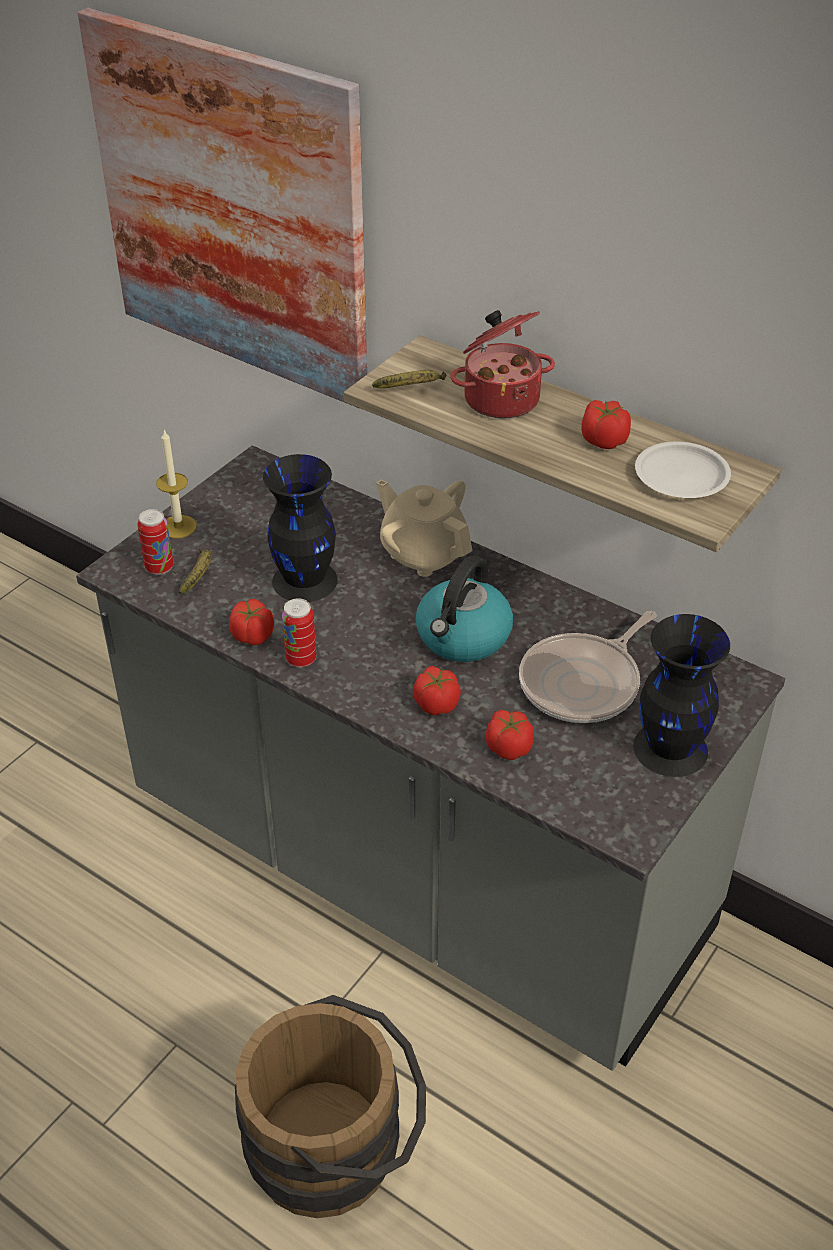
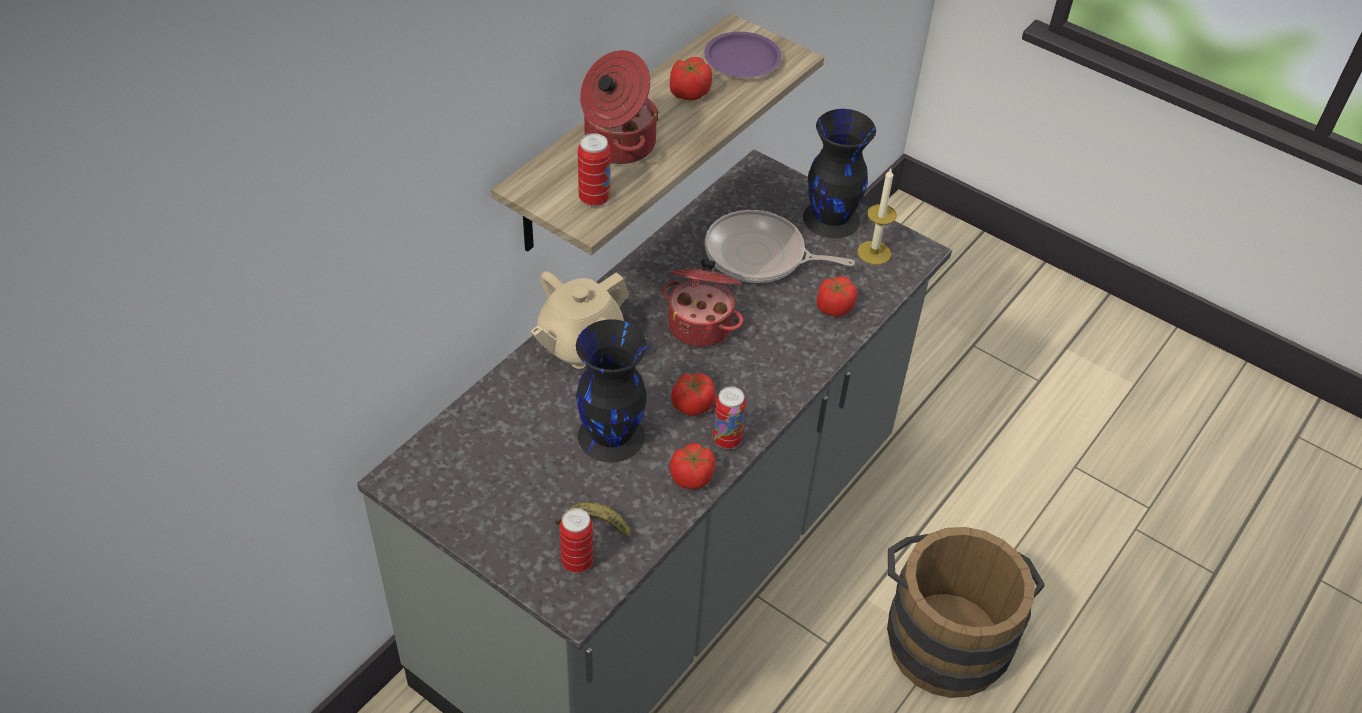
camera: 90 degrees left, 5 degrees up
picture [78,8,367,408] -> none
candle [156,430,197,538] -> candle moved to [857,169,897,265]
banana [372,370,446,388] -> can [578,133,610,207]
tomato [413,666,461,716] -> tomato moved to [671,373,716,416]
kettle [416,556,513,662] -> cooking pot [661,259,743,347]
frying pan [519,611,656,723] -> frying pan turned 150 degrees clockwise [705,210,855,283]
white plate [635,441,731,498] -> purple plate [704,32,782,78]

